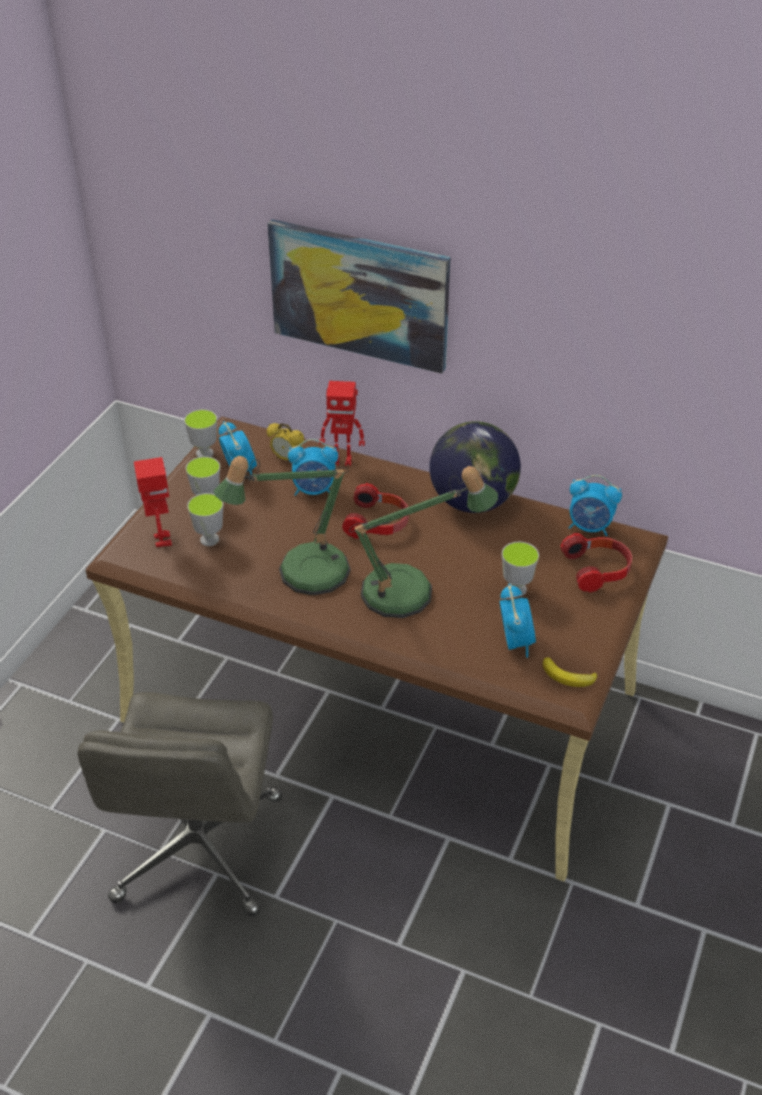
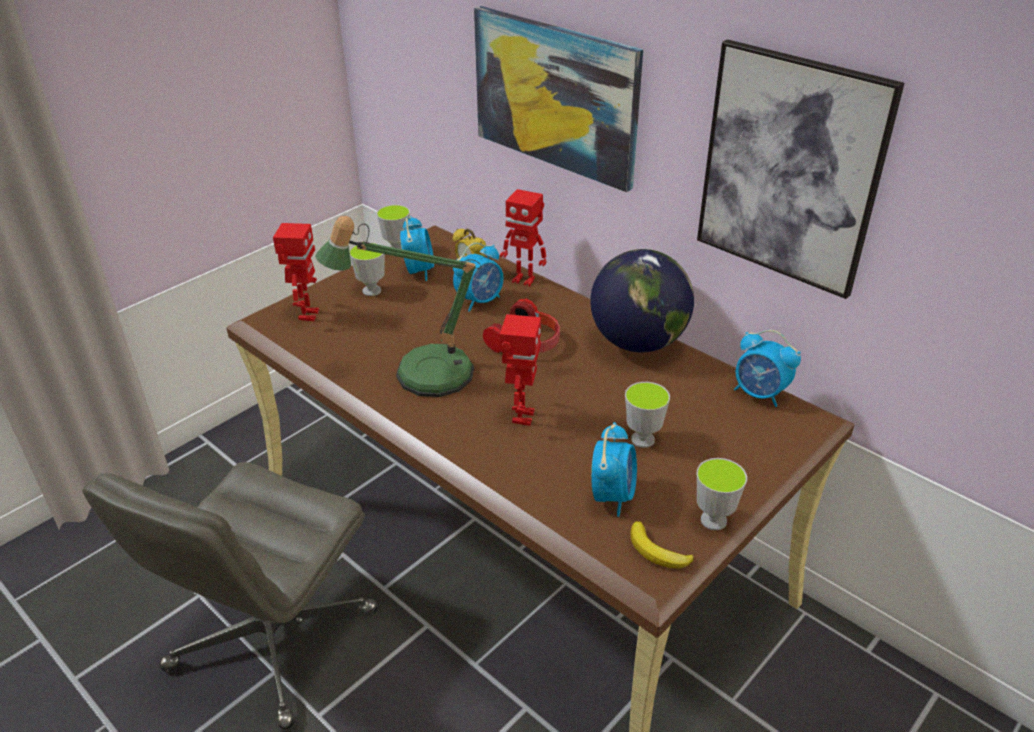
camera: 20 degrees right, 5 degrees down
cup [187,493,223,546] -> cup moved to [697,458,747,530]
alarm clock [288,439,338,496] -> alarm clock turned 60 degrees counterclockwise [453,243,503,312]
table lamp [349,466,498,618] -> toy robot [500,314,541,426]
headphones [560,533,632,593] -> none
none -> picture [697,39,905,299]

